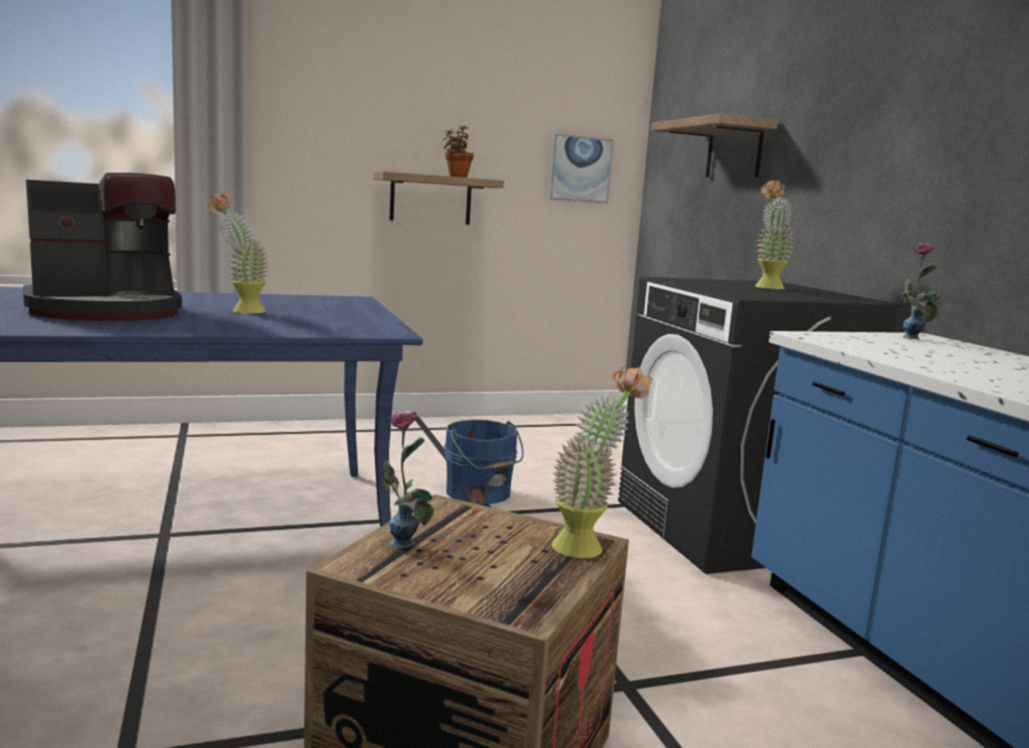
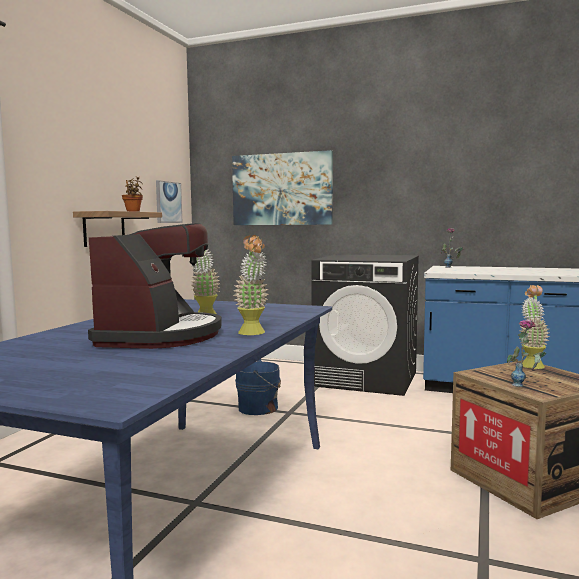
camera: 50 degrees left, 5 degrees down
shelf [651,114,778,177] -> picture [232,150,333,225]
potted plant [755,180,794,289] -> potted plant moved to [233,235,269,335]

